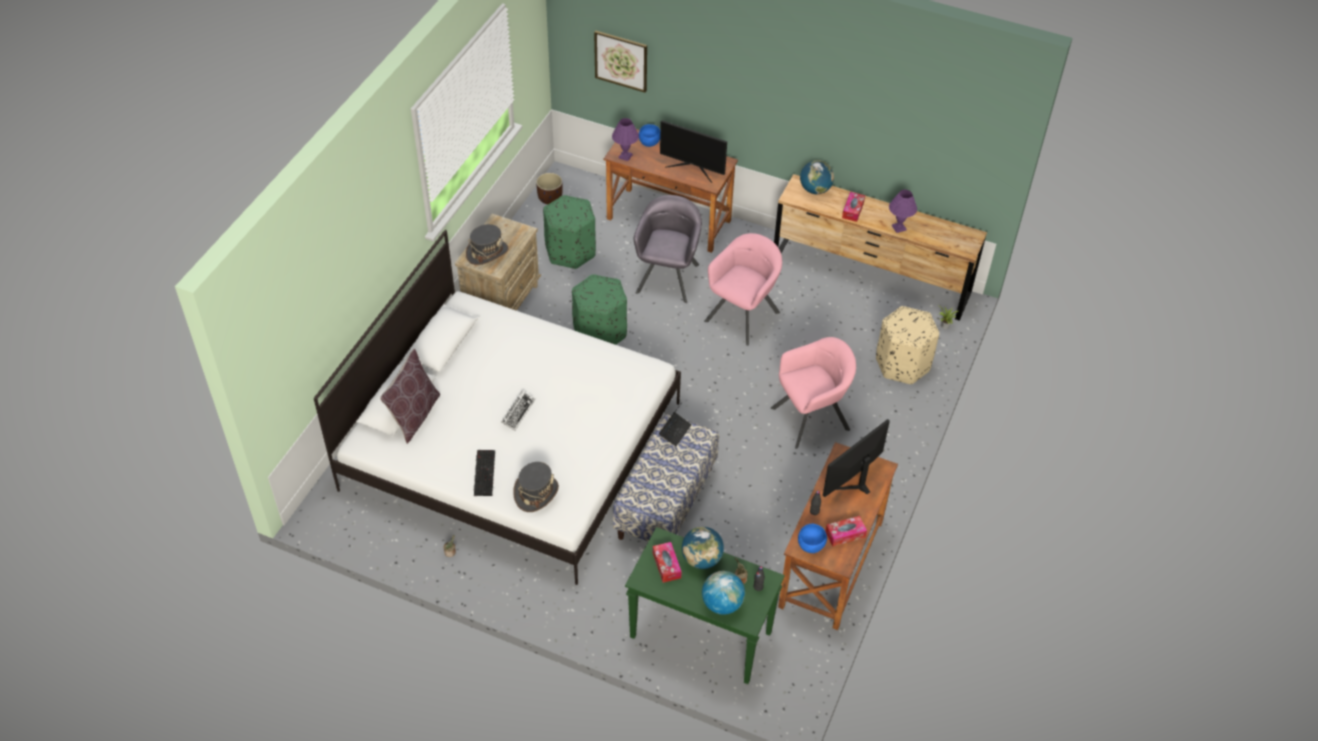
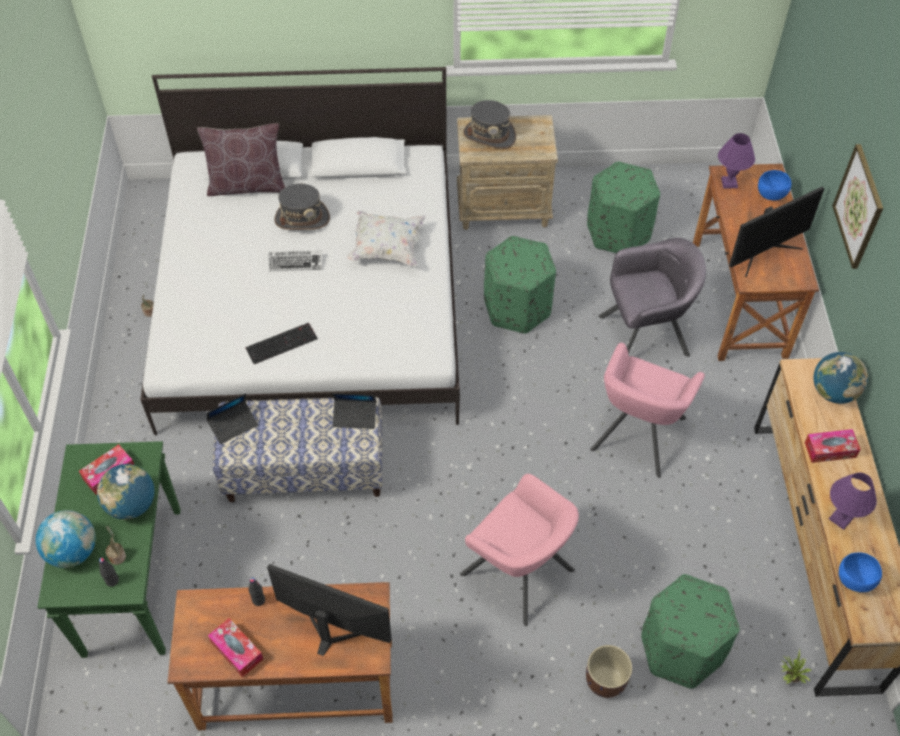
camera: 65 degrees right, 5 degrees up
keyboard [474,450,495,496] -> keyboard moved to [245,323,318,364]
grey hat [513,462,559,512] -> grey hat moved to [274,184,330,230]
brown planter [536,173,562,204] -> brown planter moved to [586,645,632,698]
picture [594,31,647,93] -> picture moved to [832,144,883,269]
monitor [660,120,727,183] -> monitor turned 120 degrees counterclockwise [729,186,825,277]
pink armchair [704,233,782,346] -> pink armchair turned 105 degrees clockwise [590,343,705,478]
blue bowl [798,524,827,553] -> blue bowl moved to [839,552,882,592]
beige ottoman [876,306,939,384] -> green ottoman [641,574,739,689]
none -> laptop [207,393,258,444]
none -> white pillow [347,211,426,267]

